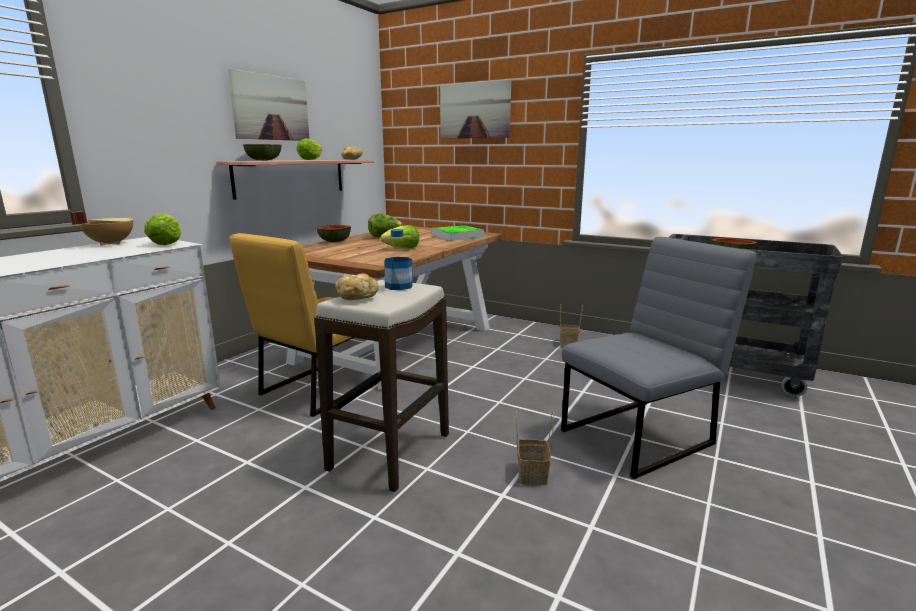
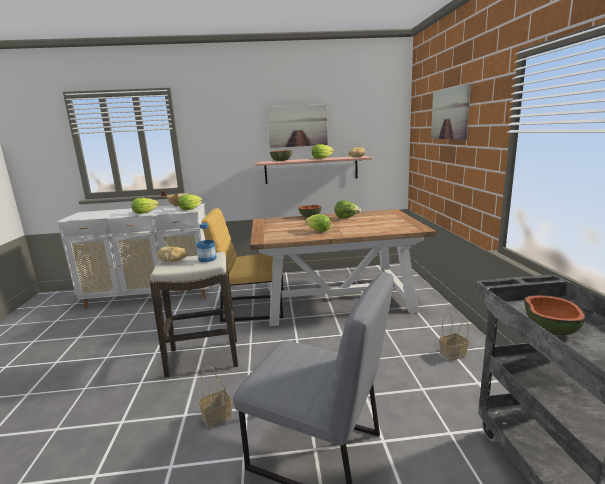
camera: 55 degrees right, 0 degrees up
tray [432,225,484,241] -> none
none -> lettuce [131,198,159,214]

